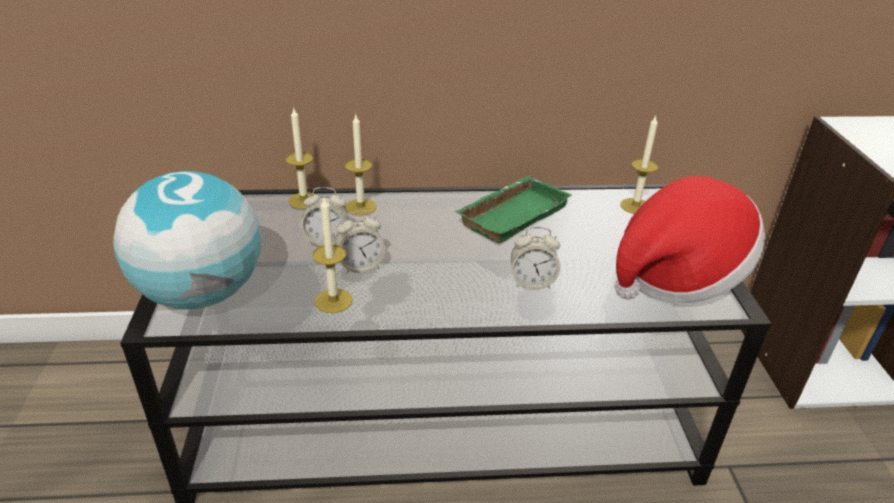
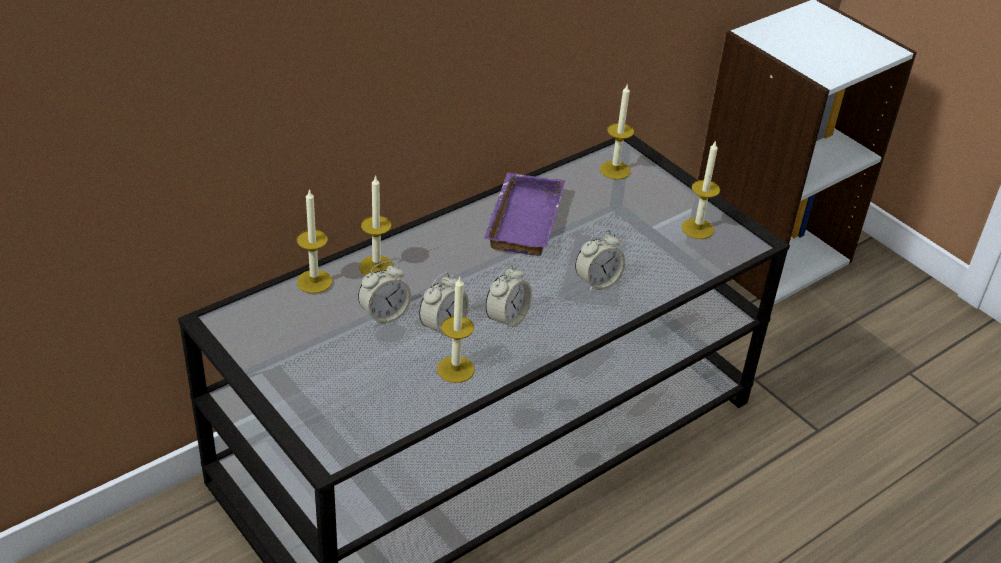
camera: 35 degrees left, 5 degrees up
globe [114,171,261,309] -> none
green tray [455,176,572,244] -> purple tray [484,173,565,256]
hat [614,176,765,304] -> candle [681,140,720,239]
none -> alarm clock [485,265,532,332]

